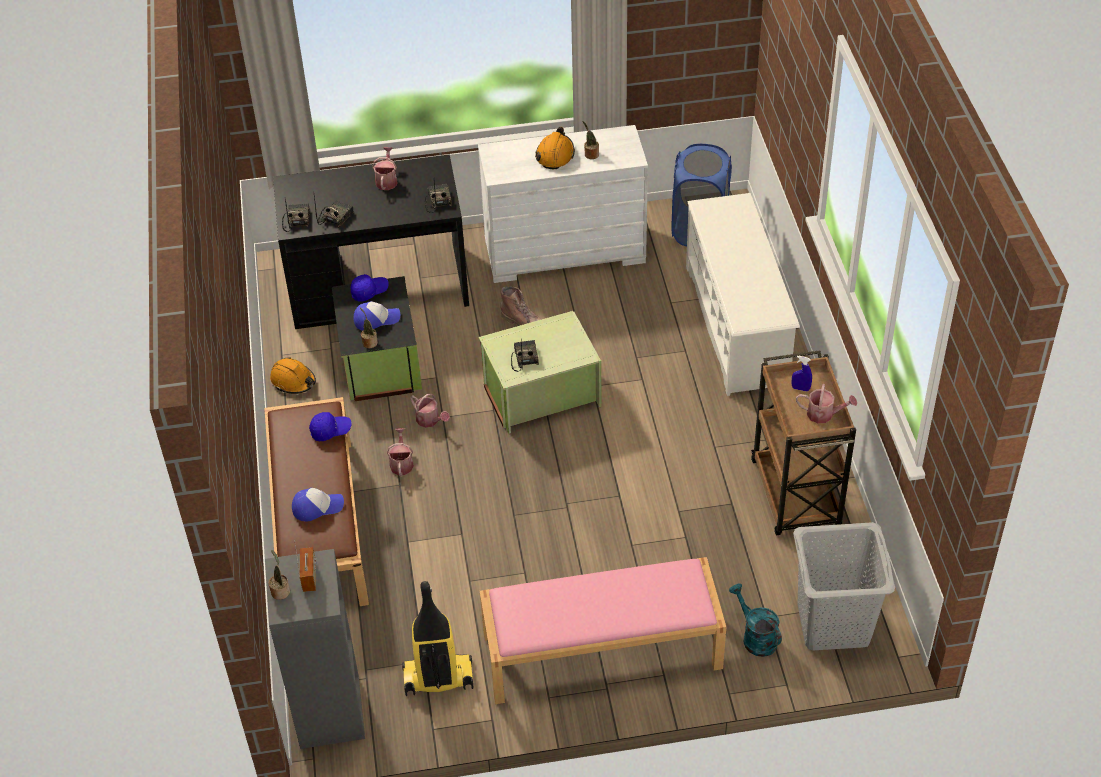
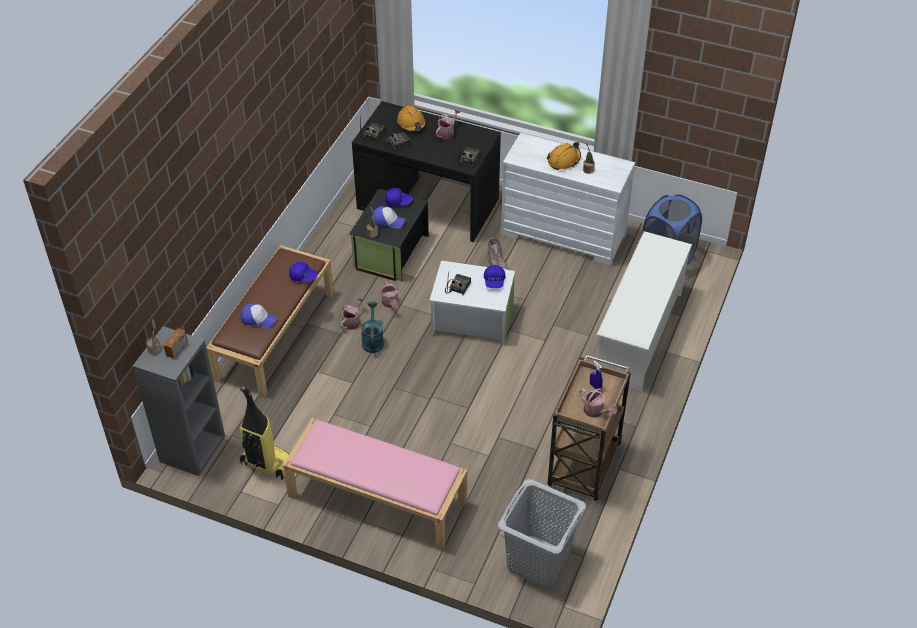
camera: 30 degrees right, 0 degrees up
orange hard hat [270,357,316,394] -> orange hard hat moved to [397,106,426,132]
green storage box [479,311,602,434] -> white storage box [429,261,515,346]
turquoise watering can [729,583,782,657] -> turquoise watering can moved to [361,301,384,353]
none -> blue cap [484,265,505,288]

